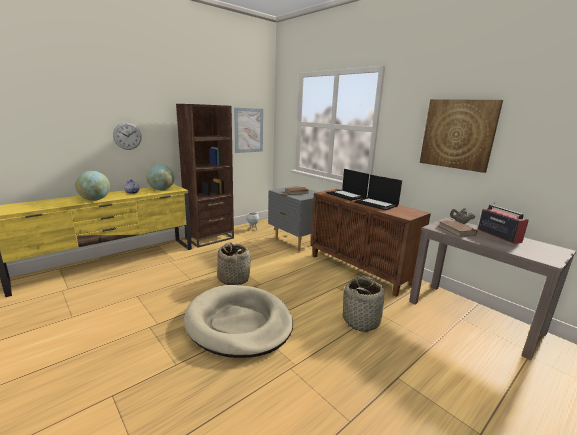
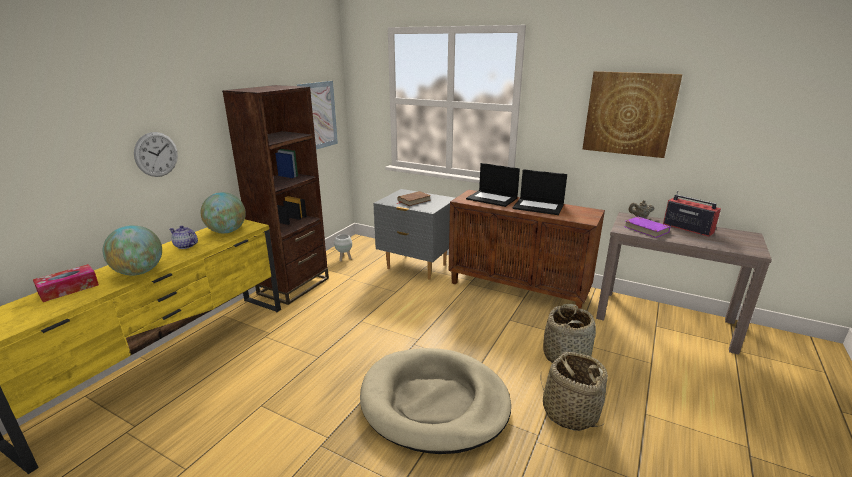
camera: 20 degrees left, 5 degrees up
basket [217,242,250,285] -> basket moved to [541,352,608,431]
brown book [438,220,477,237] -> purple book [624,216,670,238]
none -> tissue box [33,264,99,302]

